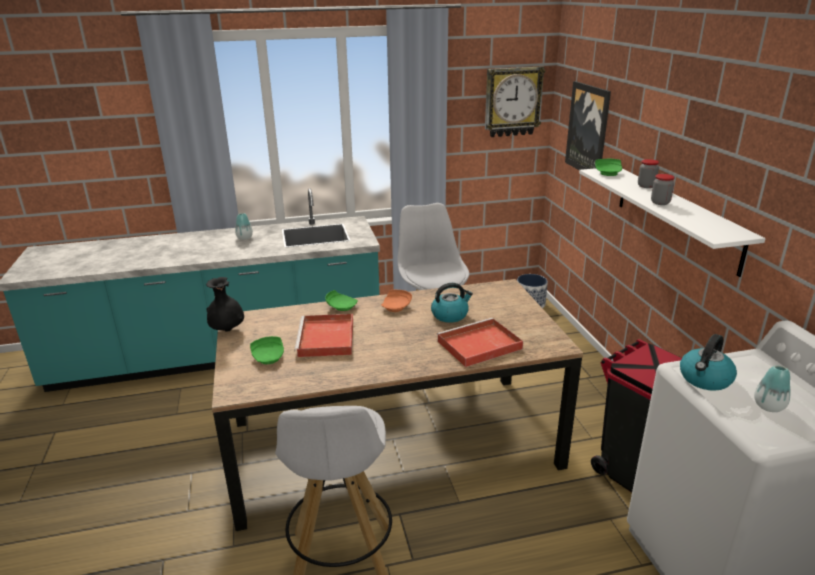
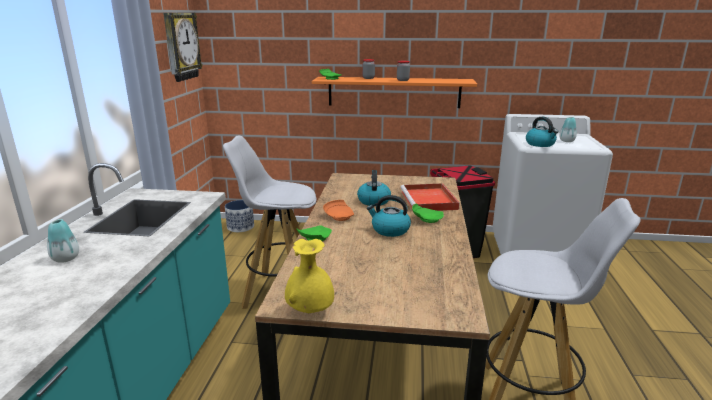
camera: 70 degrees left, 5 degrees down
black vase [206,277,244,331] -> yellow vase [285,239,334,313]
green plate [250,336,284,364] -> green plate moved to [412,203,444,223]
red tray [294,314,353,357] -> none
picture [565,81,611,170] -> none
white shelf [579,168,766,277] -> orange shelf [312,77,477,108]
none -> kettle [367,195,411,237]

